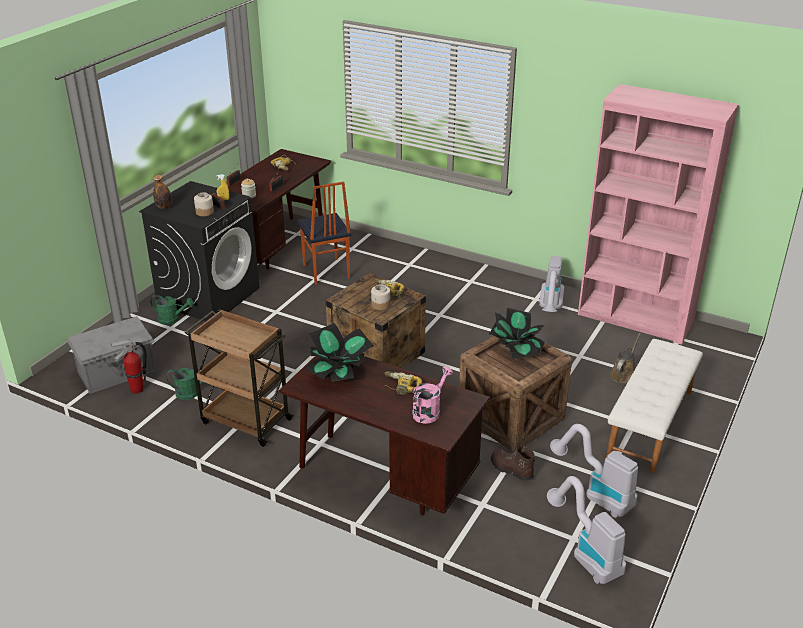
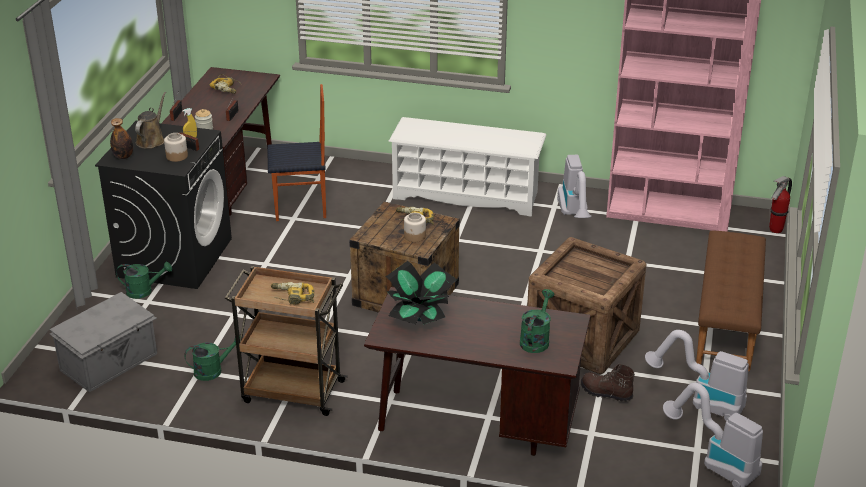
camera: 15 degrees left, 0 degrees up
fire extinguisher [110,340,146,394] -> fire extinguisher moved to [769,176,792,233]
chair [297,182,352,285] -> chair turned 60 degrees counterclockwise [267,84,326,221]
power drill [385,371,422,395] -> power drill moved to [271,282,314,305]
pink watering can [412,367,453,424] -> green watering can [520,289,554,353]
potted plant [489,308,545,358] -> none
white bench [606,339,703,473] -> brown bench [696,230,766,371]
brown watering can [610,333,641,384] -> brown watering can moved to [135,92,166,149]
none -> white shoe rack [388,117,546,217]

